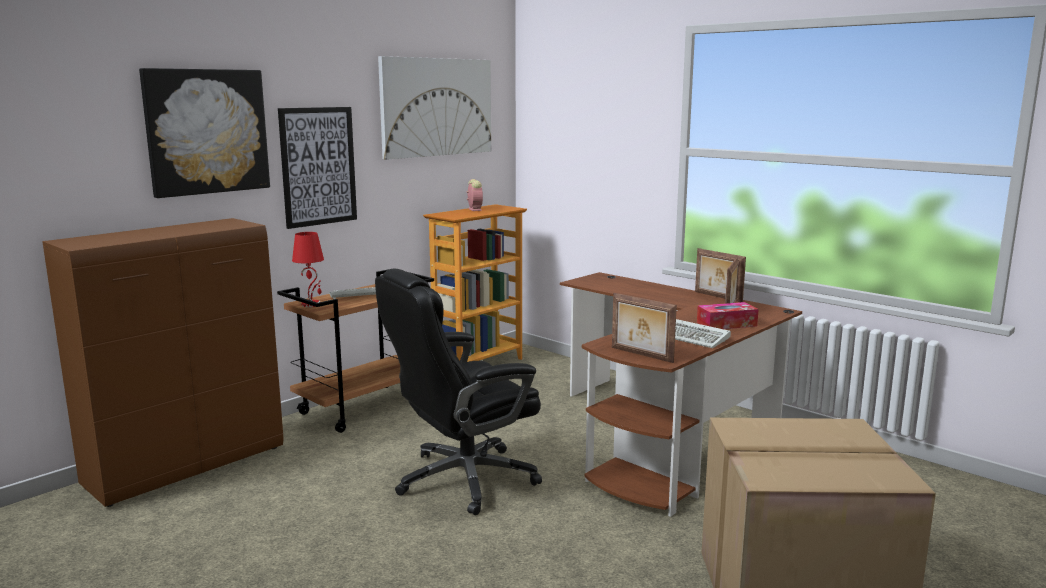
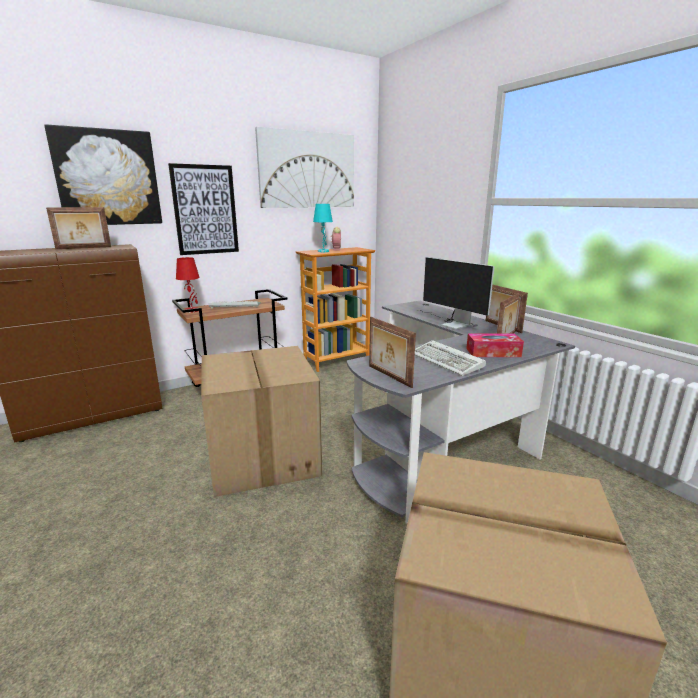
camera: 15 degrees right, 5 degrees up
black office chair [375,269,542,515] -> cardboard box [201,346,322,497]
brown desk [560,272,802,517] -> grey desk [347,301,575,523]
none -> picture frame [46,207,111,249]
none -> turquoise table lamp [313,204,333,252]
none -> monitor [417,257,495,329]

